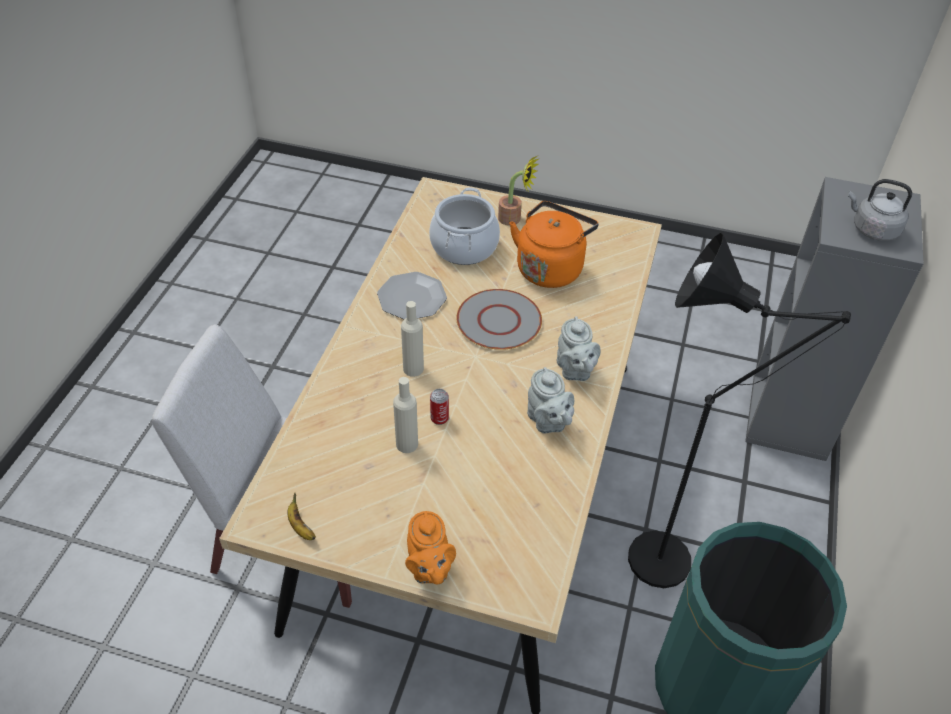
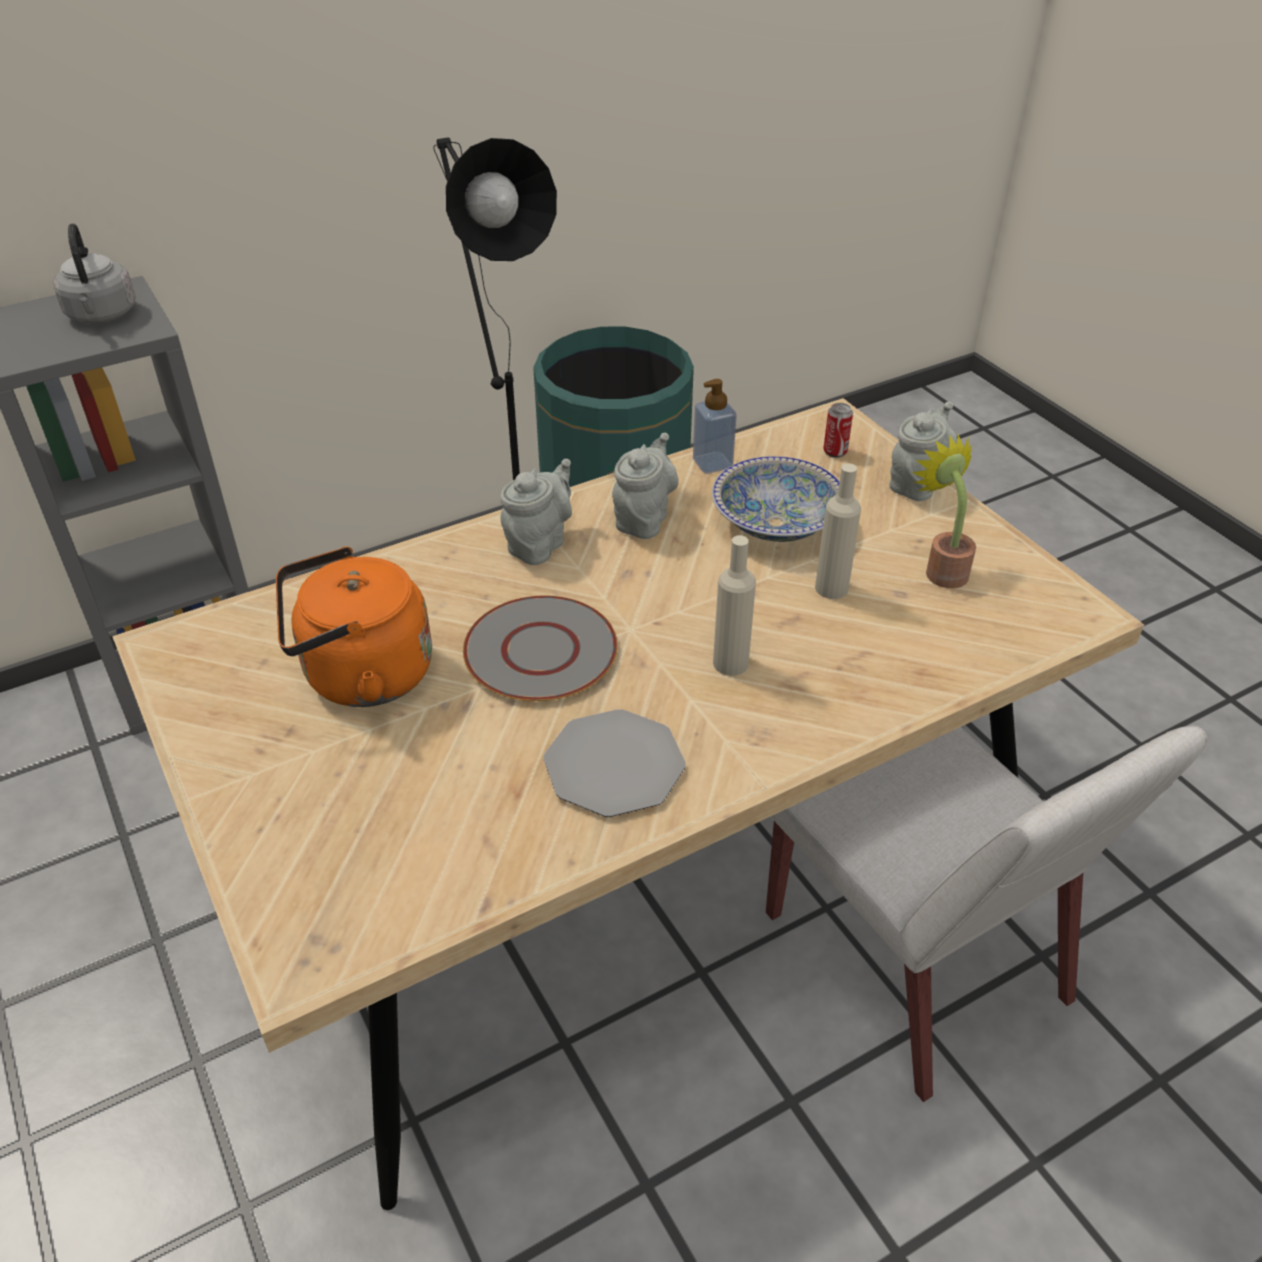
camera: 135 degrees left, 5 degrees down
banana [287,492,316,540] -> none
orange teapot [405,511,456,585] -> grey teapot [890,402,957,501]
cooking pot [429,188,500,265] -> none
can [430,389,449,425] -> can moved to [823,403,853,458]
potted plant [498,156,538,226] -> potted plant moved to [912,434,976,588]
none -> soap dispenser [693,379,737,474]
none -> bowl [712,456,839,542]

